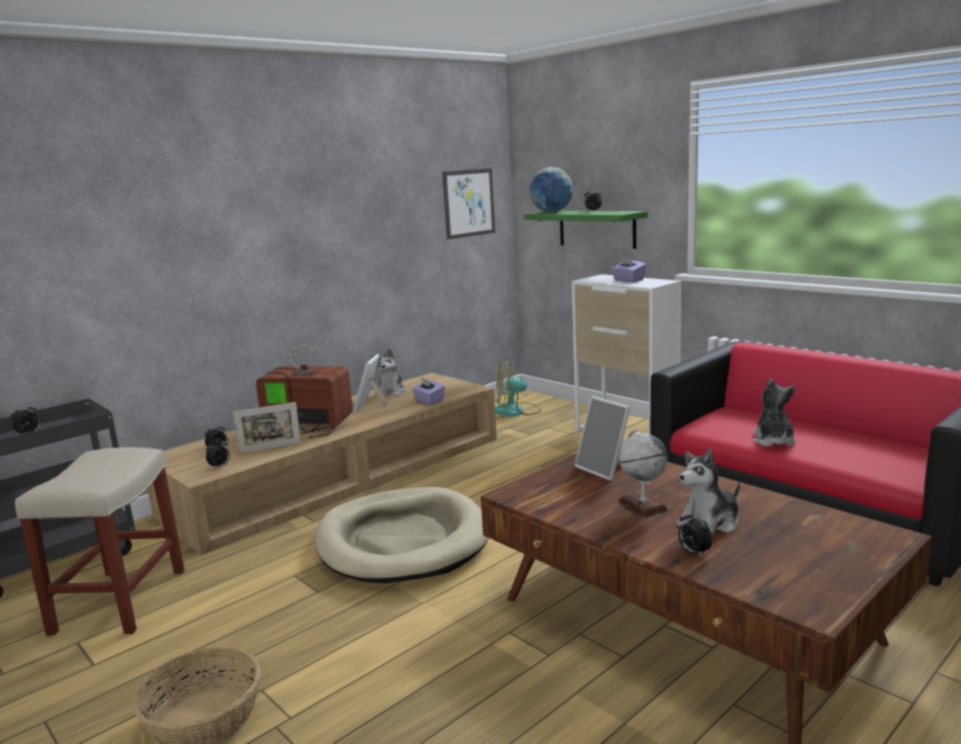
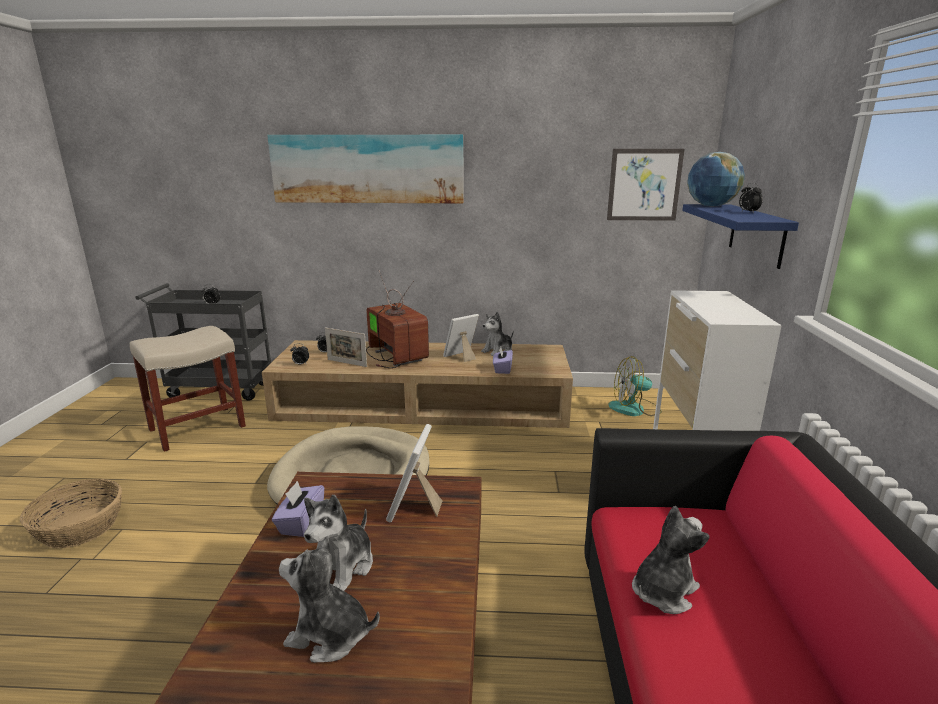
camera: 45 degrees right, 5 degrees up
fan [495,359,541,417] -> fan turned 45 degrees counterclockwise [609,356,662,416]
green shelf [523,211,648,249] -> blue shelf [682,204,799,269]
purple tissue box [611,256,647,282] -> purple tissue box moved to [272,481,324,537]
globe [619,429,669,518] -> plush toy [304,495,373,591]
alarm clock [678,510,712,558] -> none
none -> picture [267,135,463,203]

